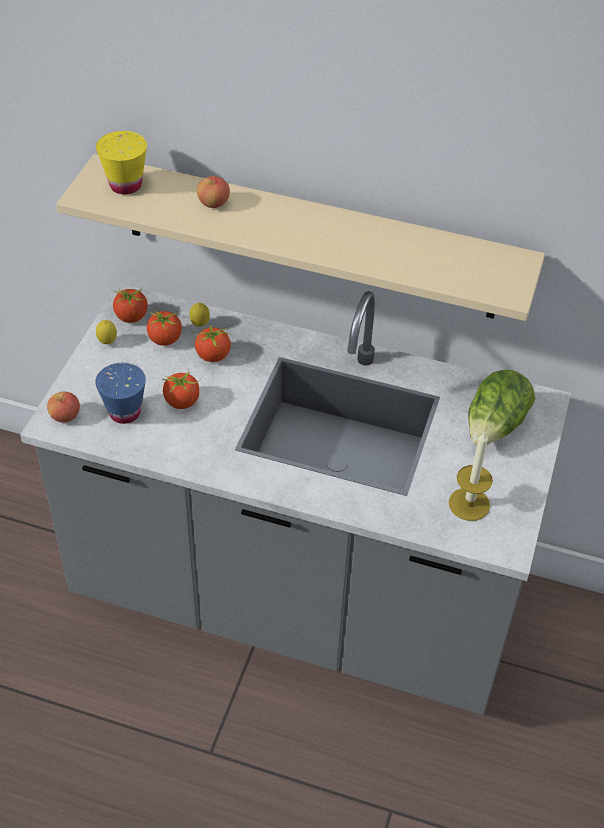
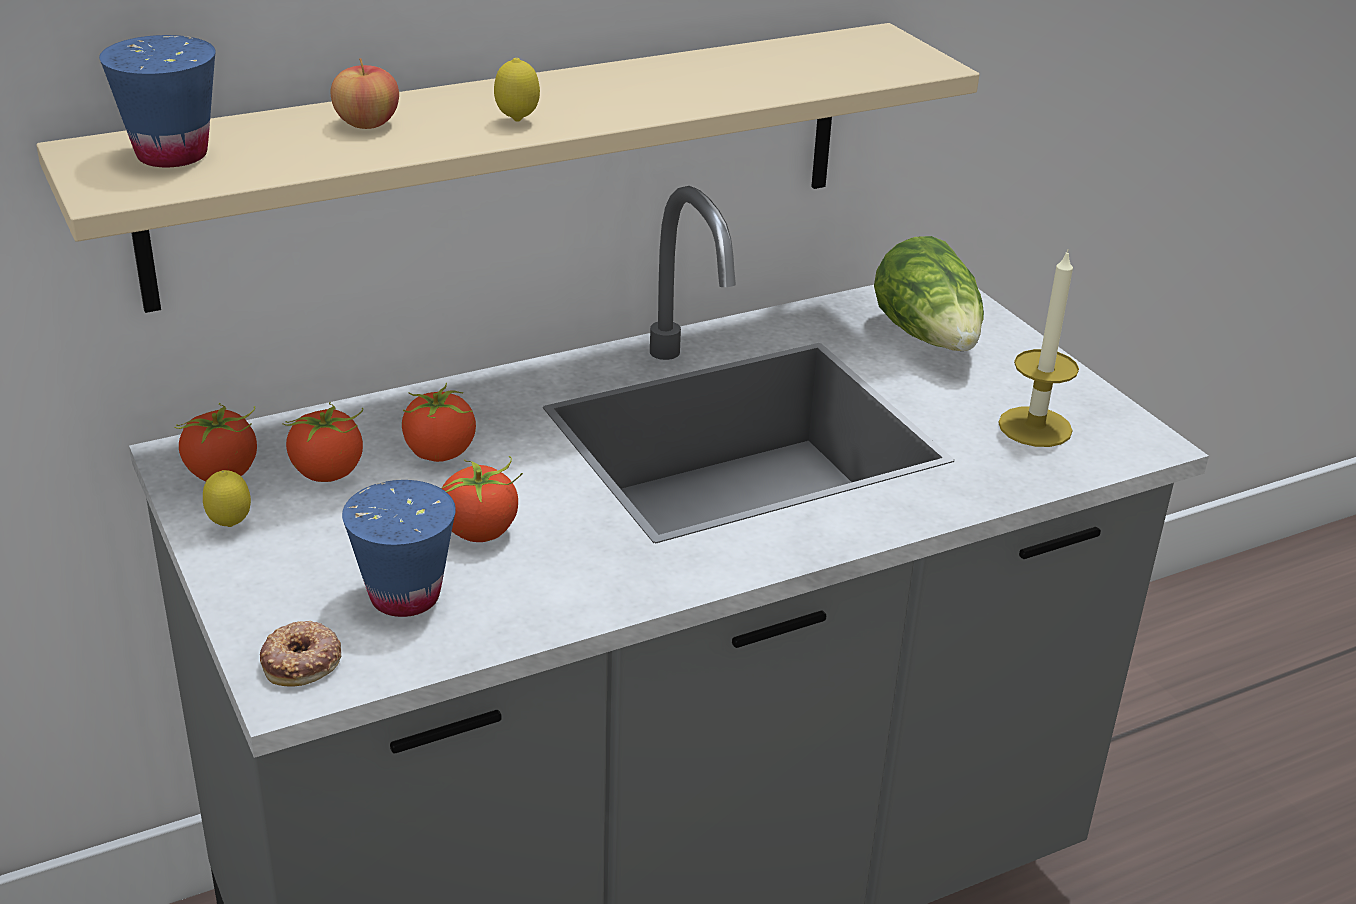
camera: 45 degrees left, 15 degrees down
apple [47,391,80,422] -> donut [260,621,341,687]
yellow cup [96,131,147,195] -> blue cup [99,35,216,167]
lemon [189,303,210,327] -> lemon moved to [494,58,540,122]

